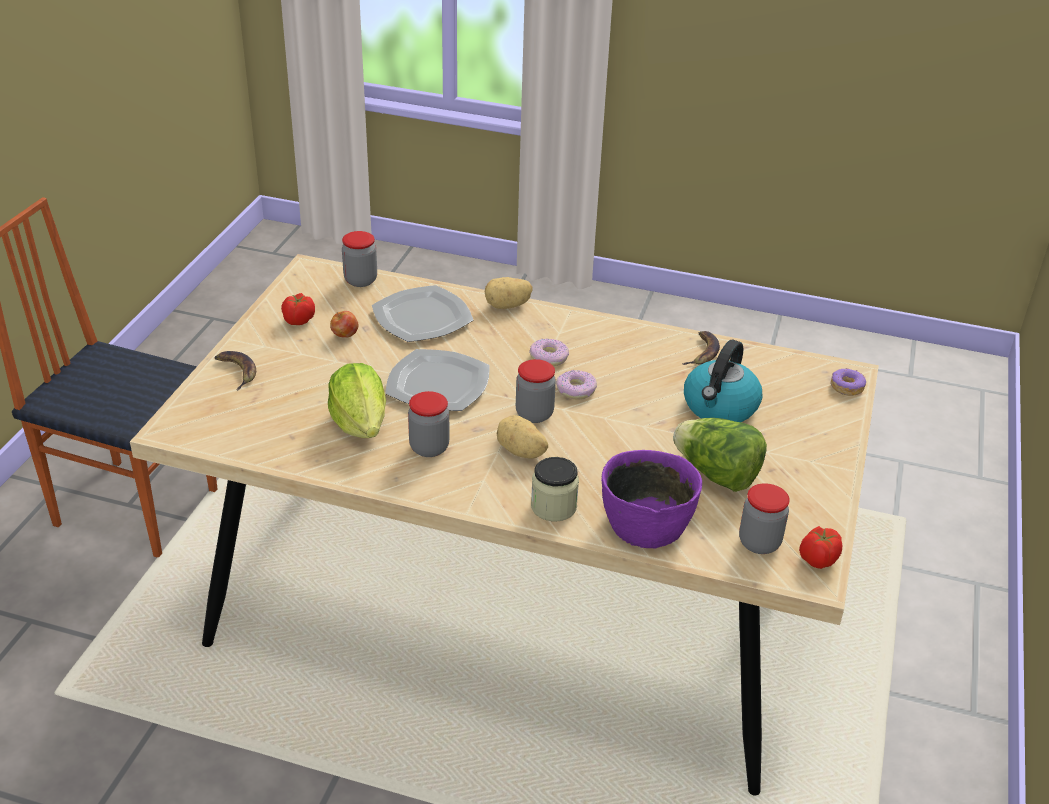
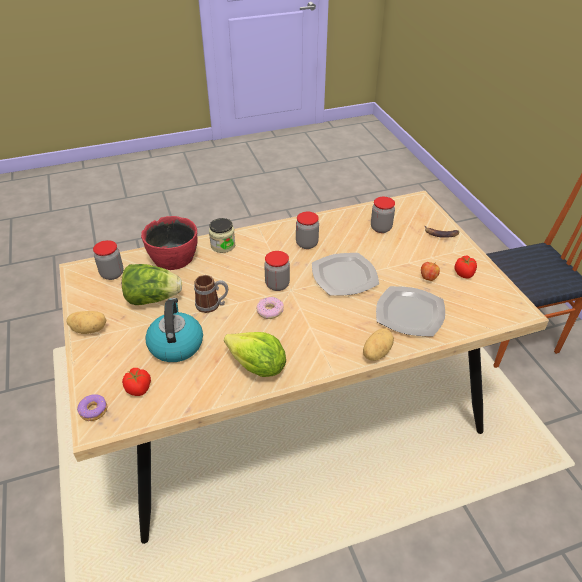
camera: 145 degrees right, 5 degrees up
lettuce [328,363,386,438] -> lettuce moved to [224,332,286,377]
jar [342,231,377,287] -> jar moved to [371,197,395,233]
potato [497,415,548,459] -> potato moved to [66,311,106,334]
donut [529,338,569,366] -> none
purple bowl [601,450,702,548] -> red bowl [141,216,198,270]
banana [682,331,720,365] -> none
tomato [799,526,842,569] -> tomato moved to [122,368,151,396]
none -> mug [194,275,228,313]

